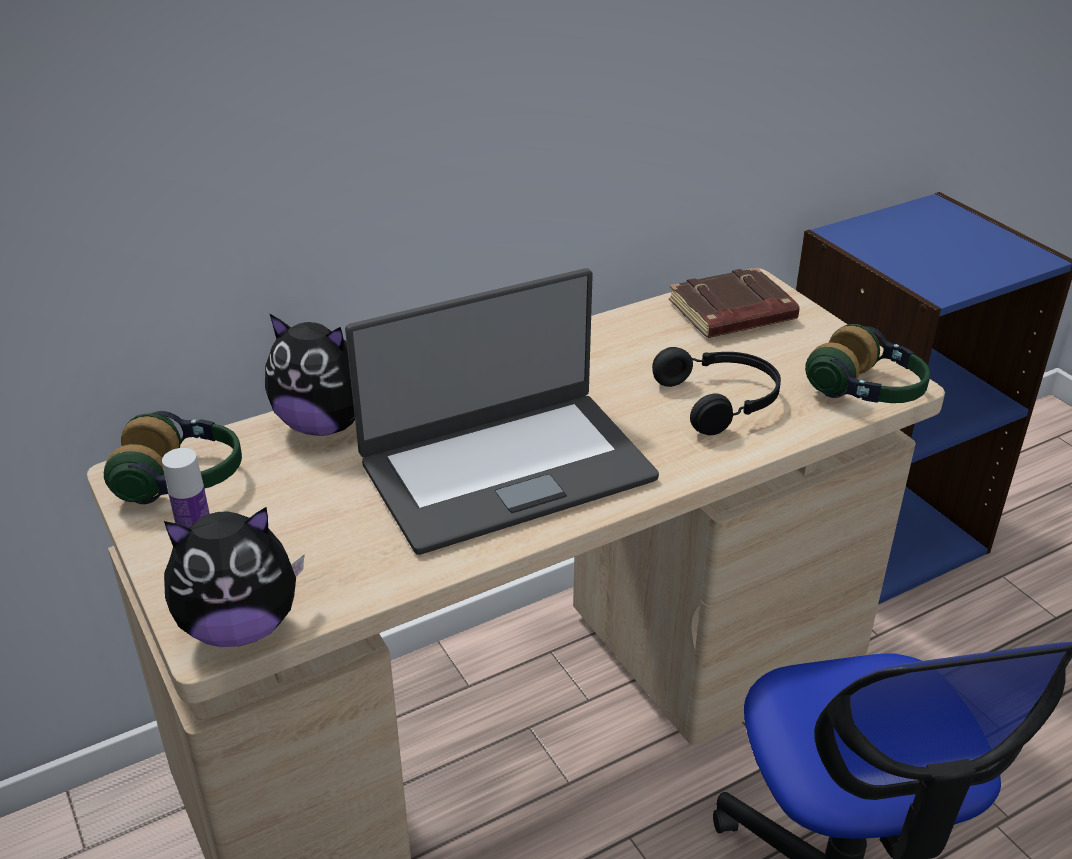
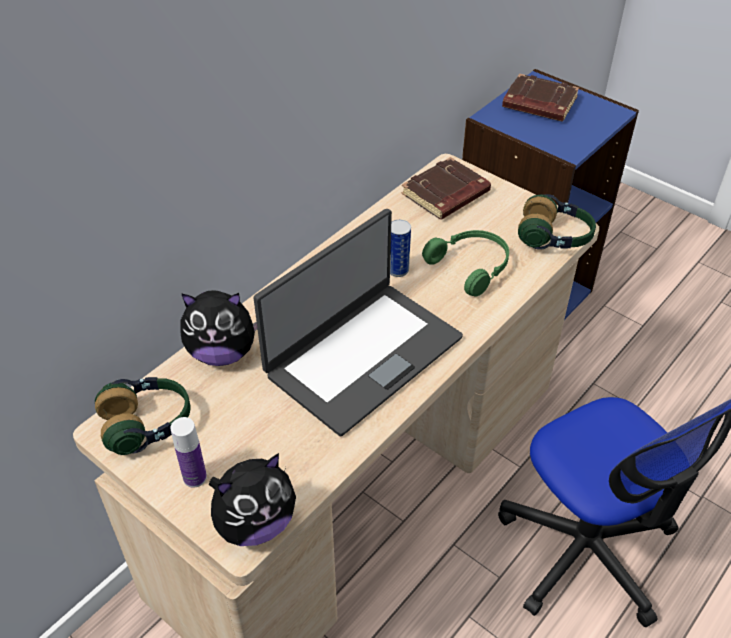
camera: 20 degrees left, 10 degrees up
black headphones [652,347,781,435] -> green headphones [422,230,509,297]
none -> can [390,220,411,277]
none -> brown book [502,74,579,122]

